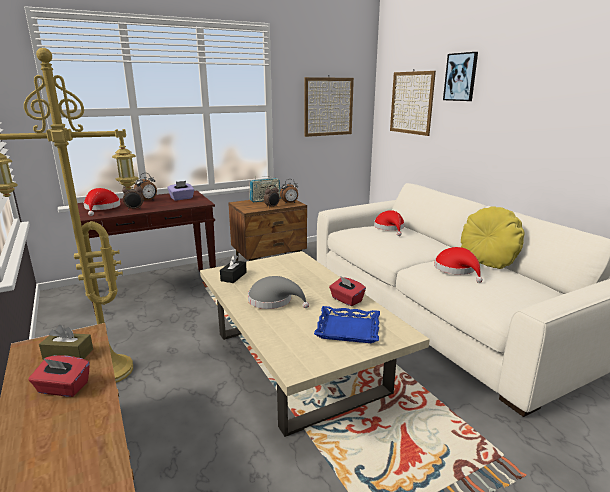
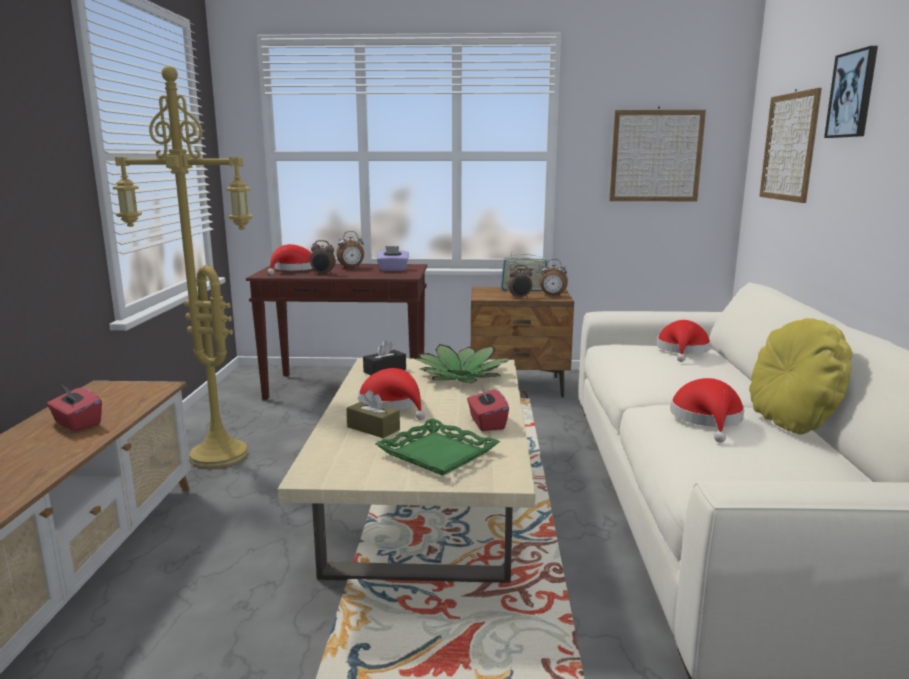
camera: 30 degrees right, 5 degrees down
brown tissue box [39,325,93,360] -> brown tissue box moved to [346,390,400,438]
grey hat [248,276,309,309] -> red hat [358,368,425,420]
blue tray [314,306,380,343] -> green tray [375,418,500,476]
none -> potted plant [414,344,511,383]

